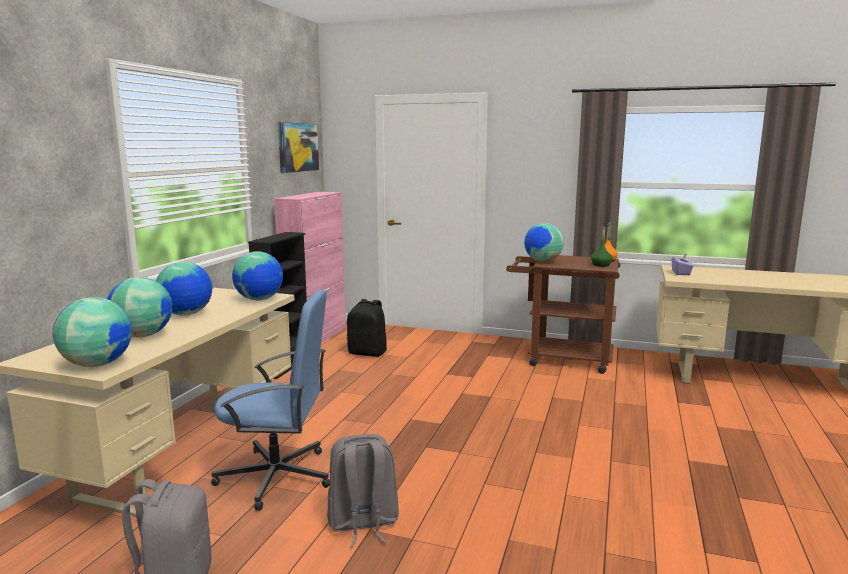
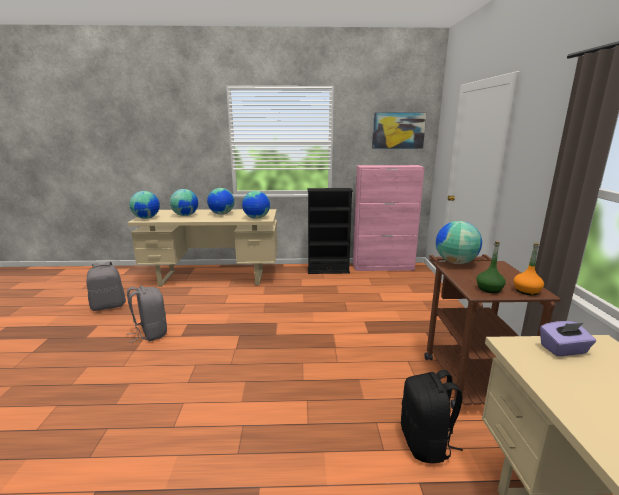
camera: 70 degrees right, 5 degrees up
blue office chair [211,289,330,511] -> none
black backpack [347,299,387,357] -> black backpack moved to [401,370,463,463]

